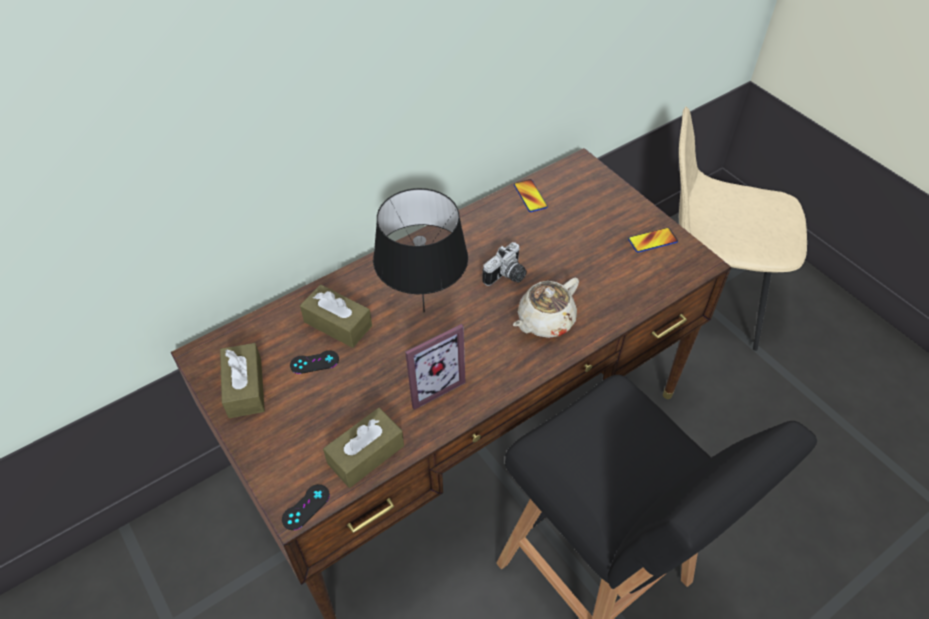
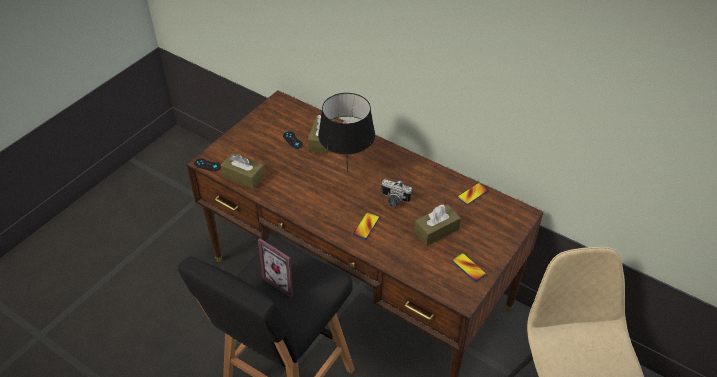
camera: 70 degrees right, 5 degrees down
brown tissue box [220,343,265,418] -> brown tissue box moved to [414,205,461,246]
picture frame [405,324,466,410] -> picture frame moved to [258,238,293,298]
beige teapot [513,278,579,338] -> phone [353,212,380,239]

